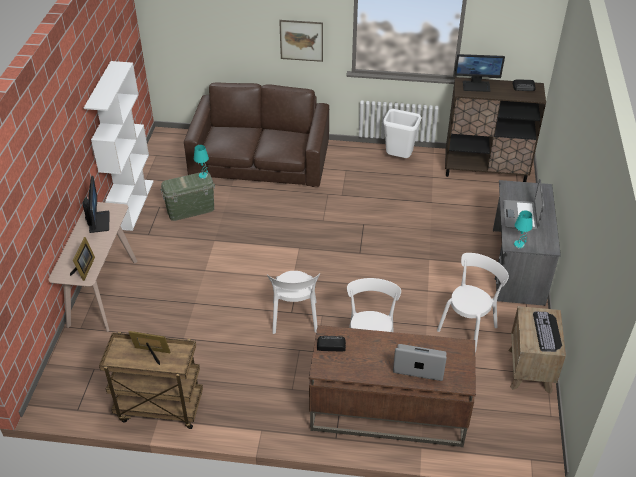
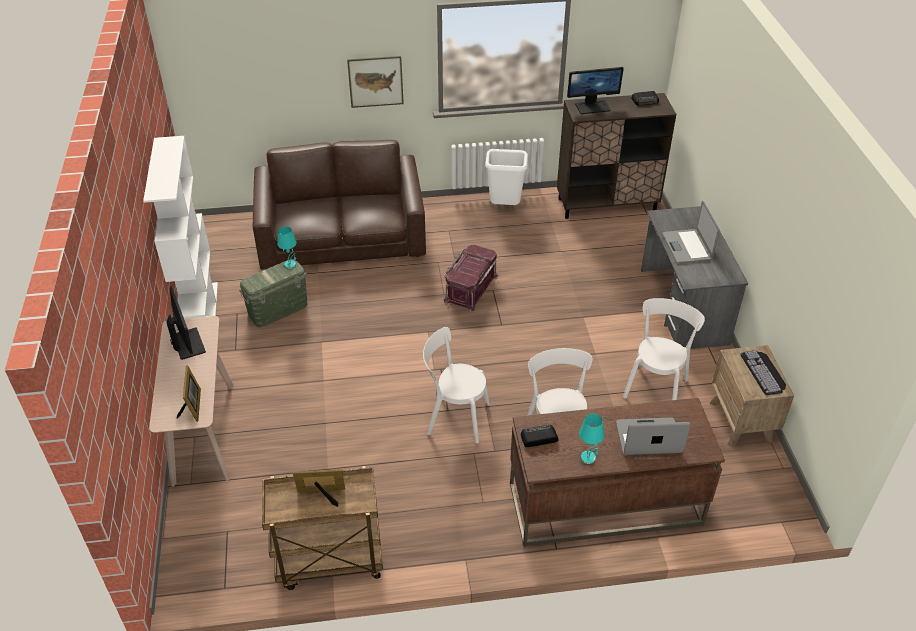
camera: 15 degrees left, 0 degrees up
white chair [267,271,320,334] -> white chair turned 120 degrees clockwise [423,327,490,444]
turquoise table lamp [514,210,532,248] -> turquoise table lamp moved to [579,414,604,464]
none -> red storage box [444,245,498,311]

